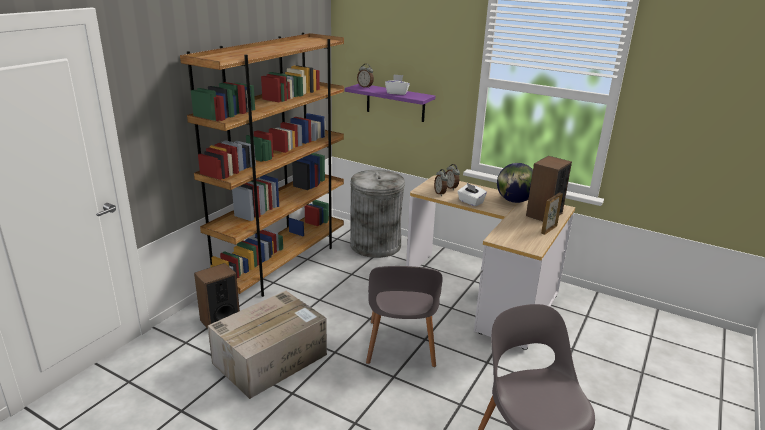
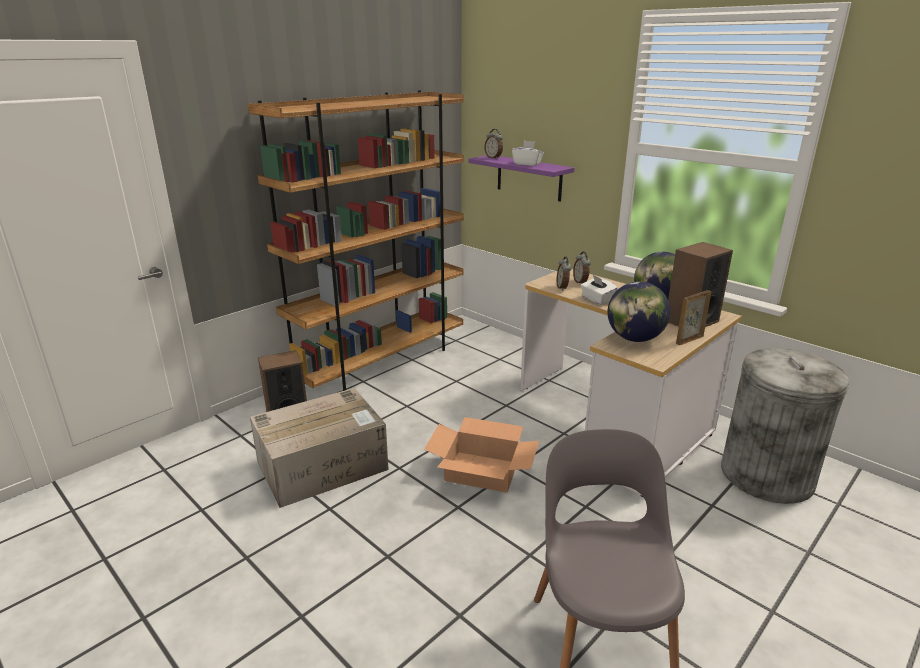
camera: 15 degrees right, 0 degrees up
grey trash can [350,170,405,258] -> grey trash can moved to [721,348,849,504]
grey chair [366,266,442,367] -> cardboard box [424,417,539,493]
none -> globe [608,281,670,342]

